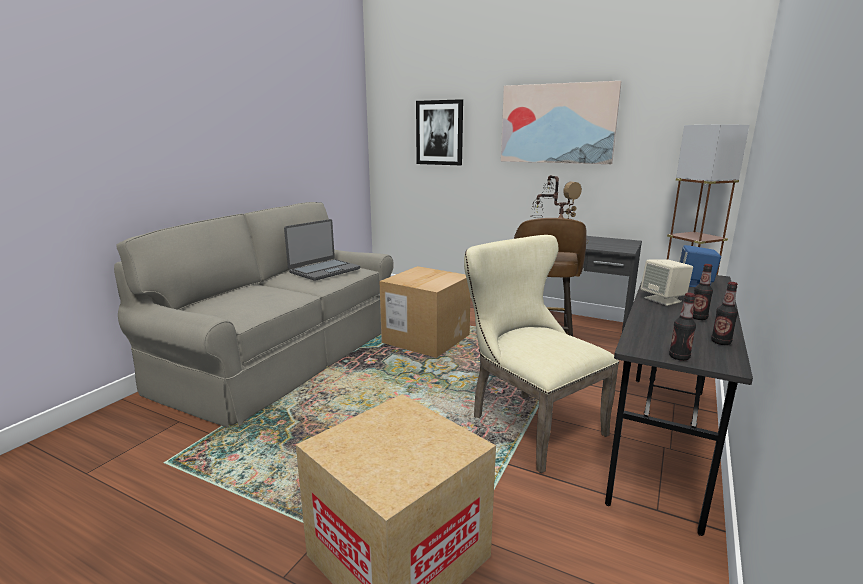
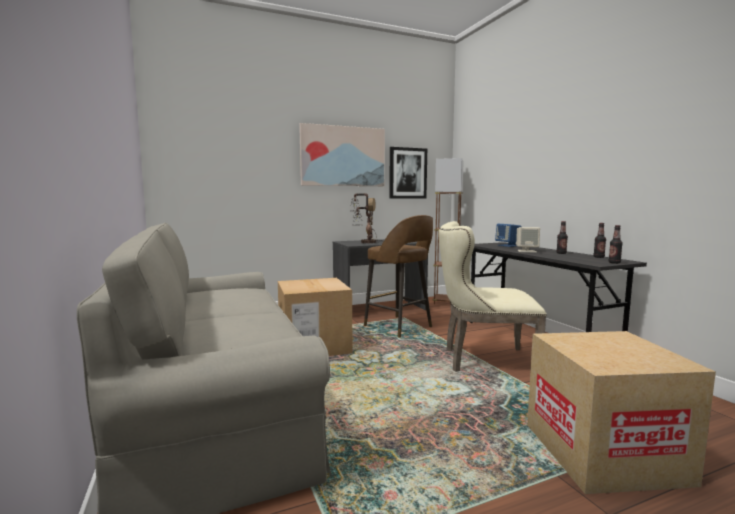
camera: 50 degrees left, 10 degrees down
laptop [284,219,360,281] -> none
picture [416,99,463,165] -> picture moved to [389,147,427,199]

